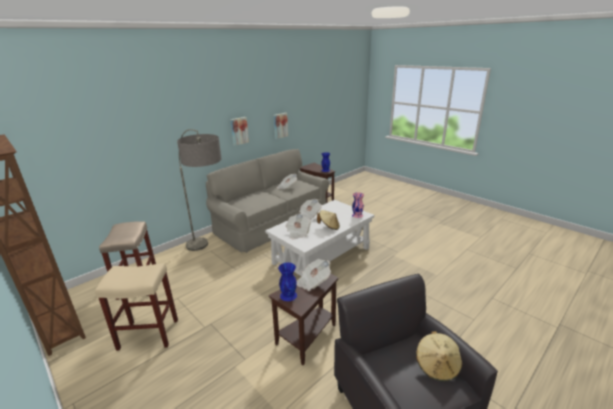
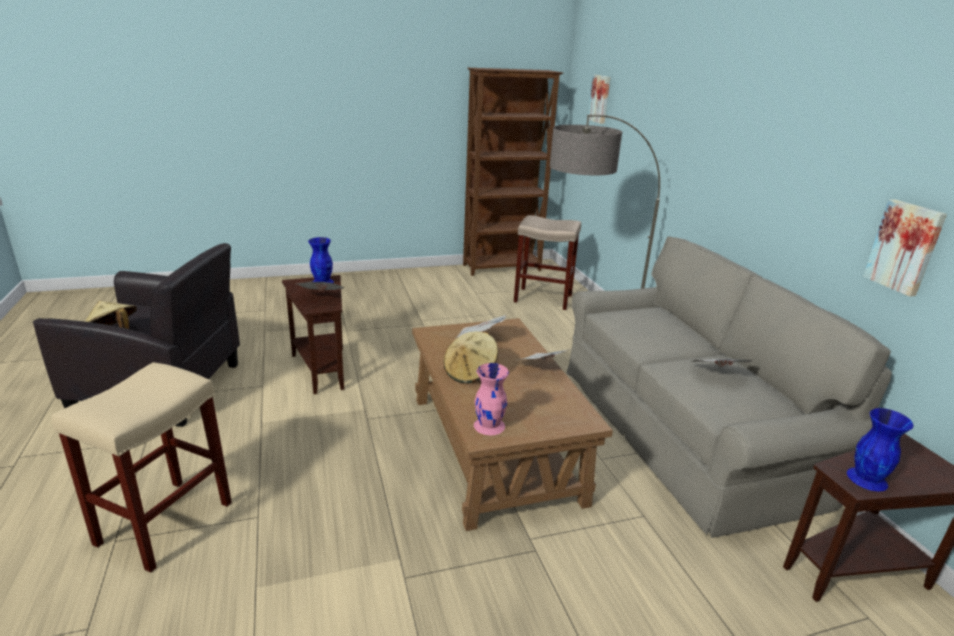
camera: 115 degrees right, 0 degrees up
beige stool [95,263,178,351] -> beige stool moved to [52,362,232,573]
picture [230,117,249,146] -> picture moved to [588,75,610,124]
white coffee table [265,200,374,276] -> brown coffee table [412,318,613,531]

